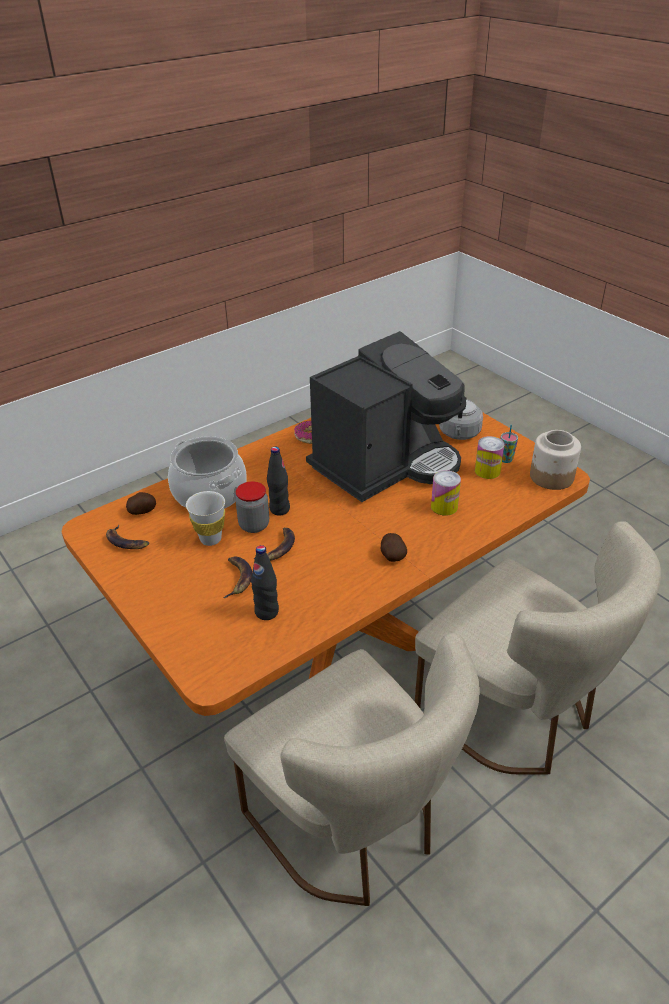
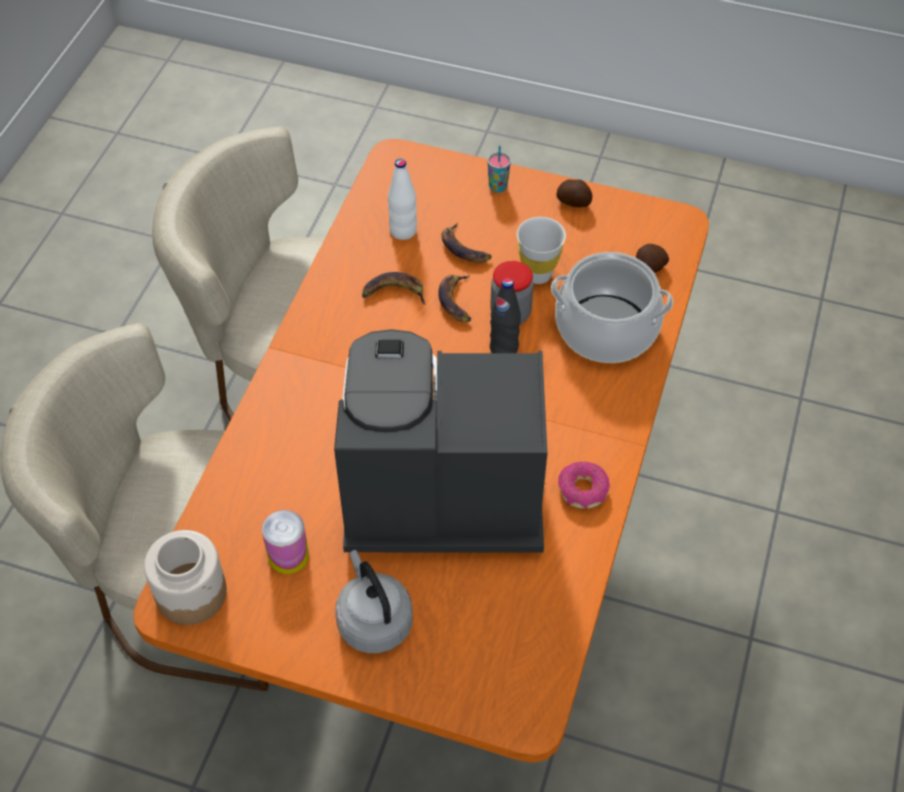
camera: 145 degrees right, 15 degrees up
banana [106,525,149,549] -> banana moved to [362,272,426,305]
black bottle [251,545,279,620] -> white bottle [388,159,417,240]
coffee machine [306,331,466,502] -> coffee machine turned 75 degrees clockwise [334,329,548,552]
potato [381,533,407,562] -> potato moved to [556,179,592,207]
can [431,470,461,516] -> none
cup [500,425,518,463] -> cup moved to [488,145,511,193]

